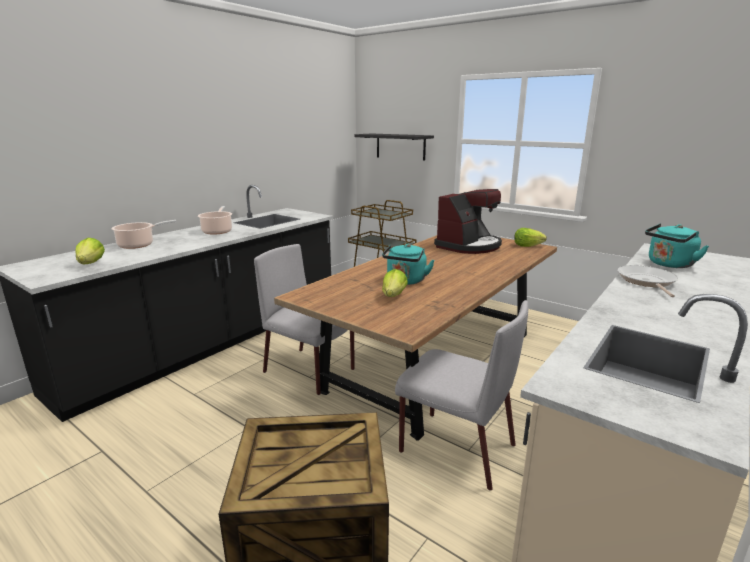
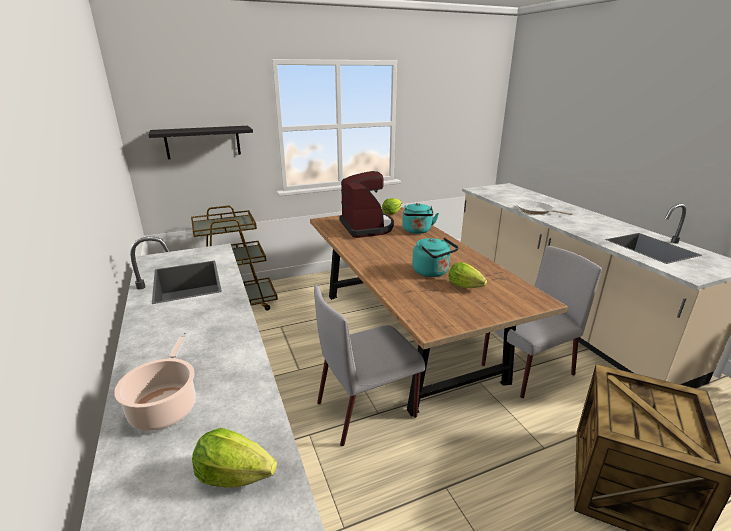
camera: 60 degrees left, 5 degrees up
cooking pot [198,206,232,235] -> none
turquoise kettle [645,223,709,268] -> turquoise kettle moved to [402,203,439,234]

